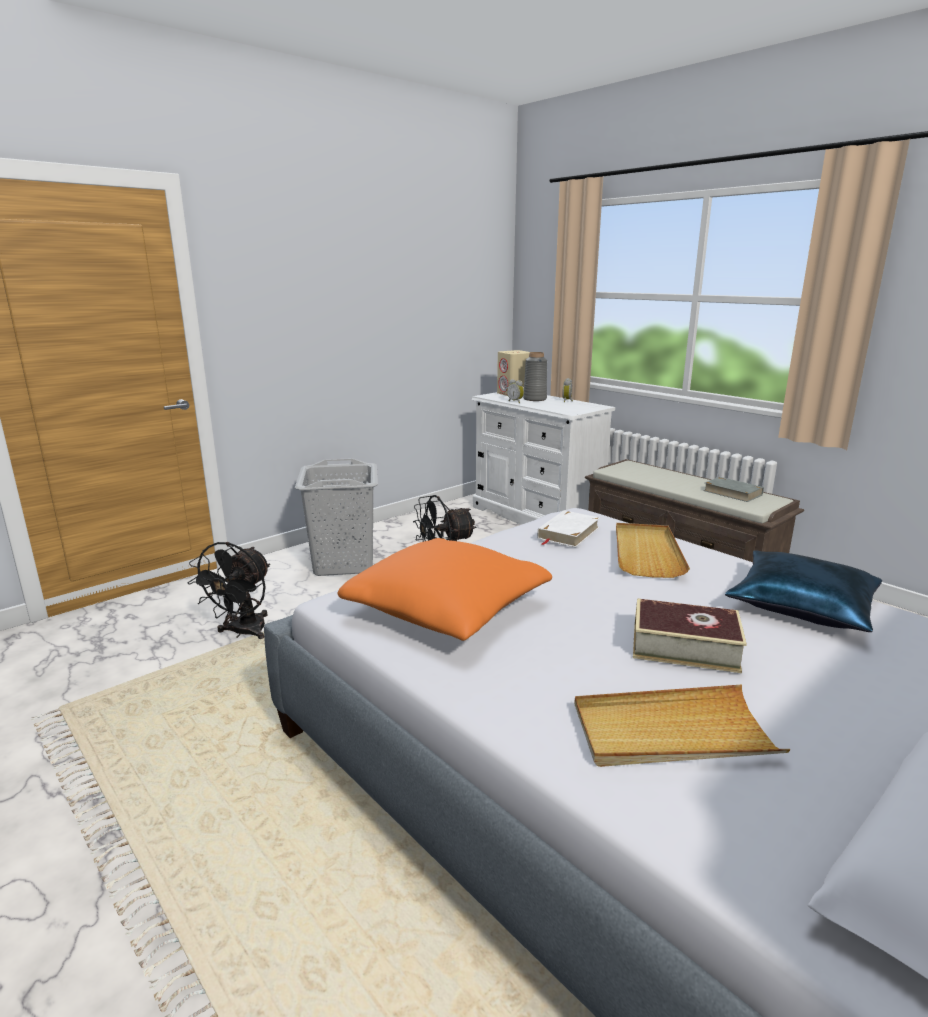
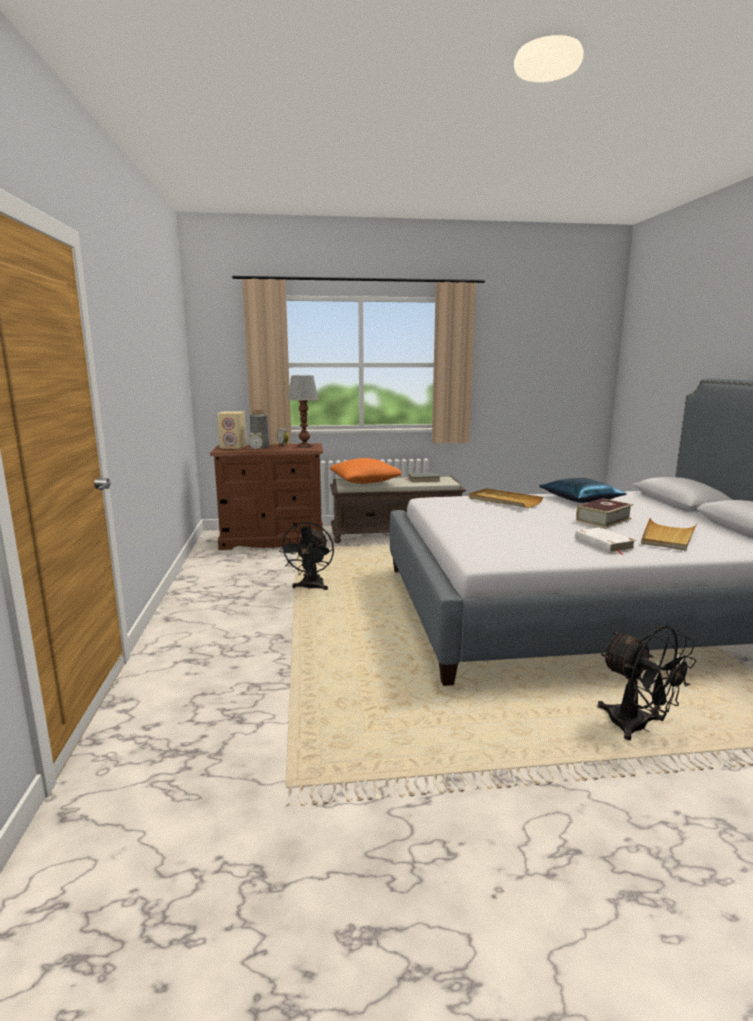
camera: 55 degrees left, 5 degrees down
black fan [188,542,270,639] -> black fan moved to [598,626,696,740]
grey laundry basket [295,458,378,576] -> none
orange pillow [338,538,552,641] -> orange pillow moved to [330,458,402,484]
white dresser [472,392,615,525] -> brown dresser [210,443,324,550]
white book [537,510,600,548] -> white book moved to [575,527,636,555]
none -> table lamp [288,375,318,448]

